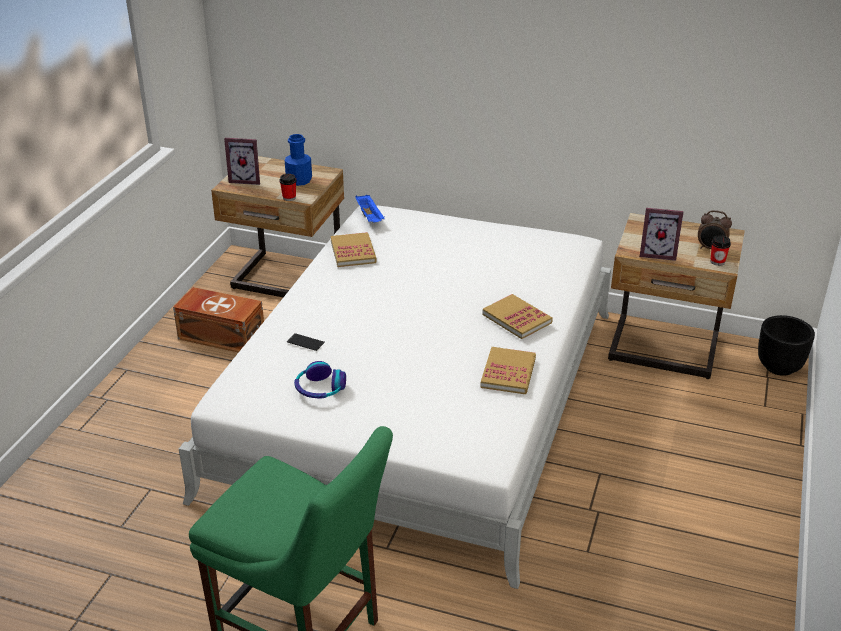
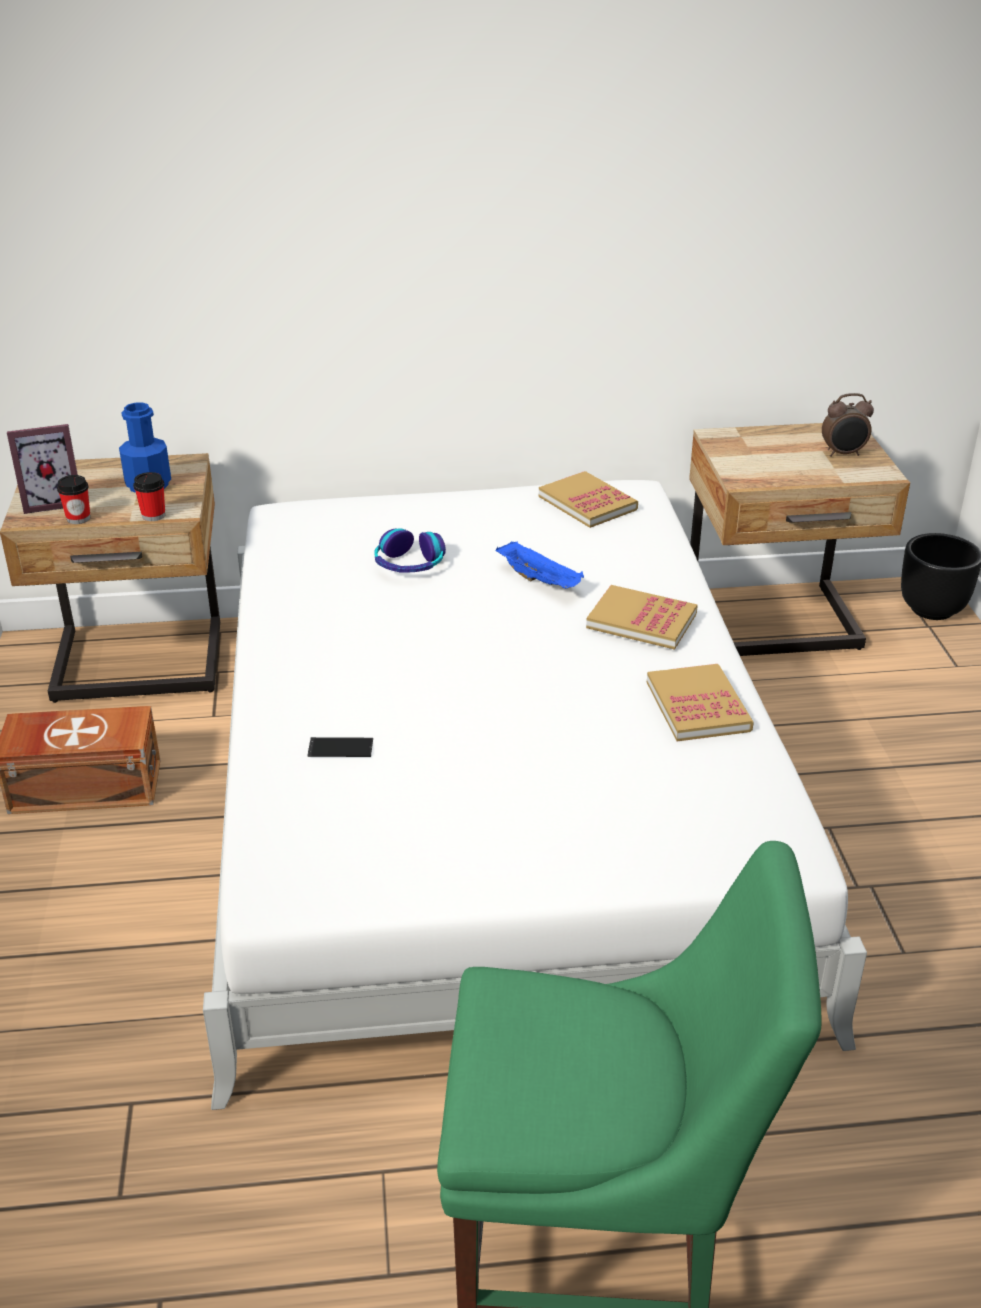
camera: 25 degrees left, 0 degrees up
headphones [294,361,346,399] -> headphones moved to [374,528,446,573]
book [331,232,377,267] -> book moved to [539,471,638,528]
blue tray [355,195,384,222] -> blue tray moved to [496,541,584,589]
picture frame [640,208,684,261] -> none
cup [710,235,731,266] -> cup moved to [57,475,90,524]

